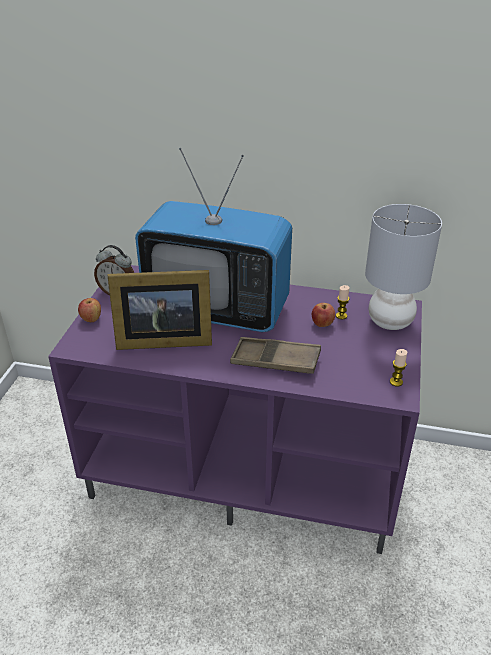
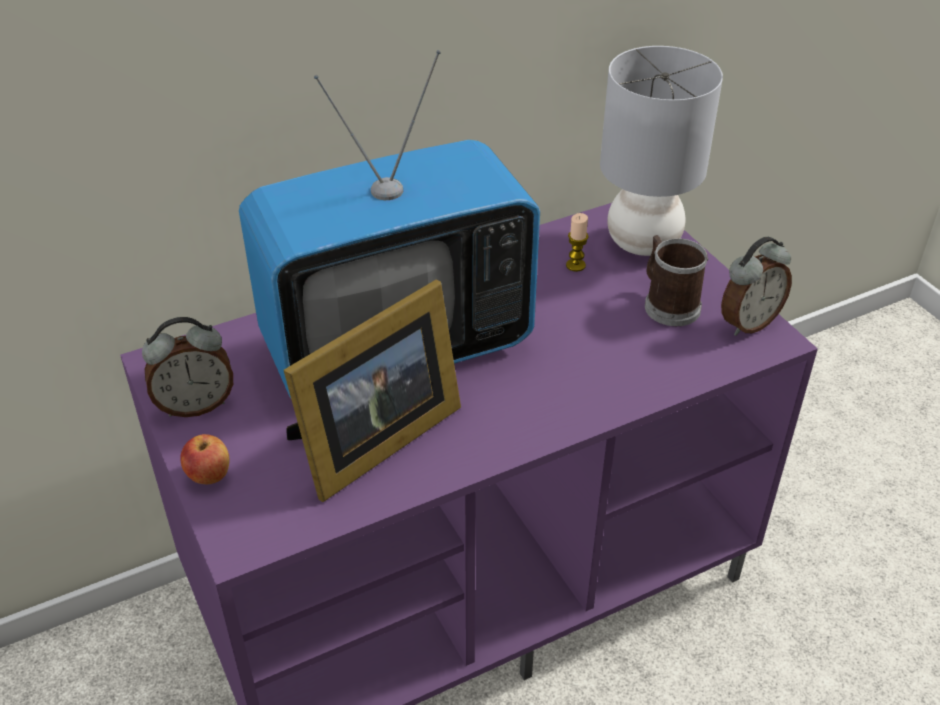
camera: 40 degrees left, 5 degrees up
brown tray [230,337,321,374] -> none
apple [312,303,335,327] -> none
candle [390,349,407,387] -> alarm clock [721,237,792,336]
none -> mug [645,235,708,326]

